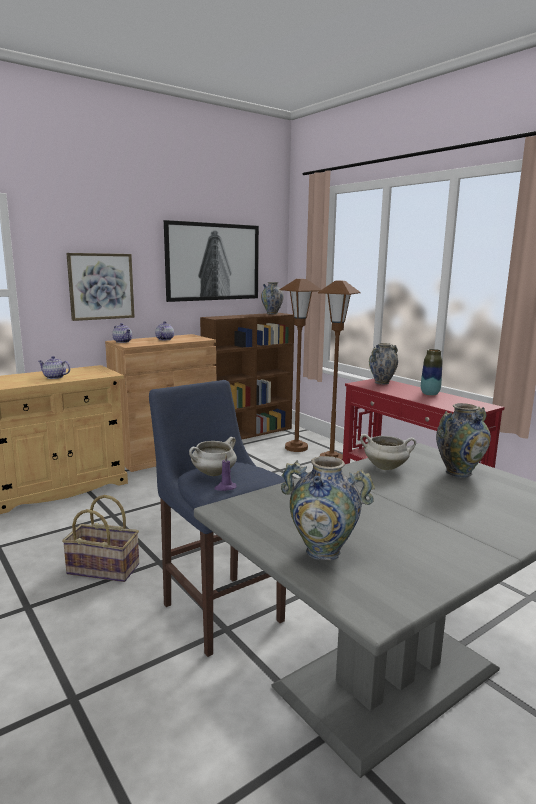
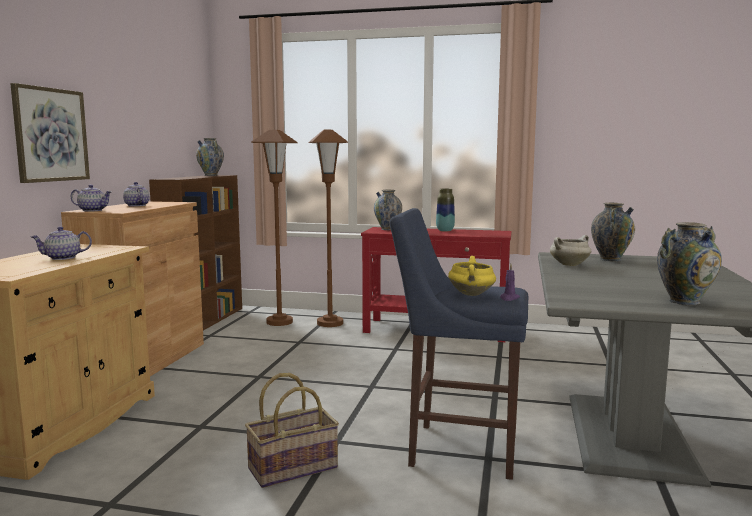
camera: 40 degrees left, 5 degrees down
picture [164,220,259,302] -> none
white cooking pot [189,437,237,476] -> yellow cooking pot [448,256,496,296]

